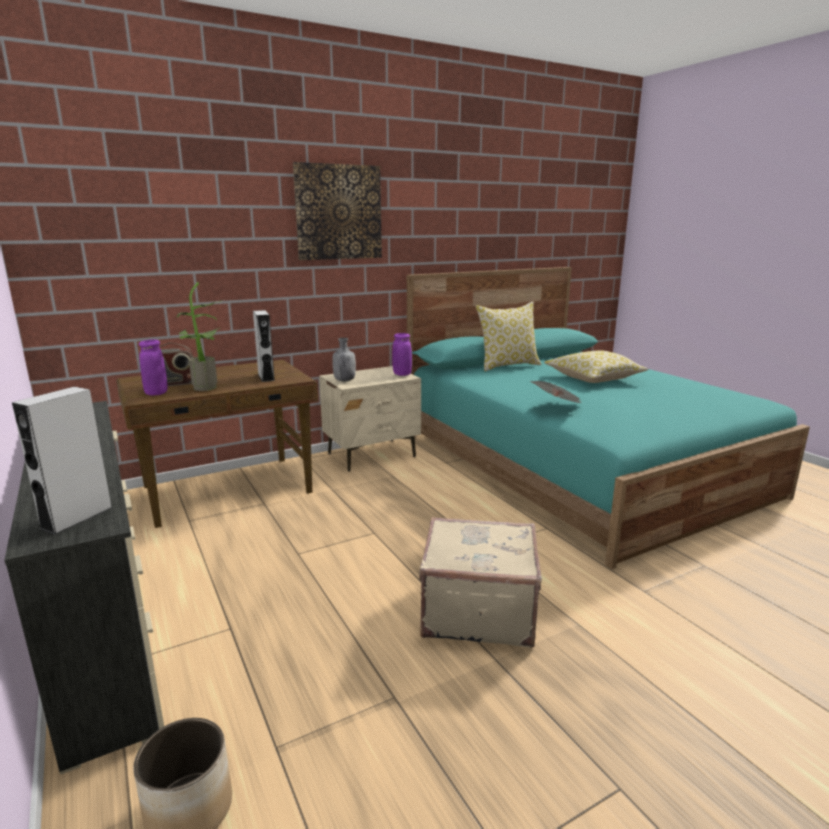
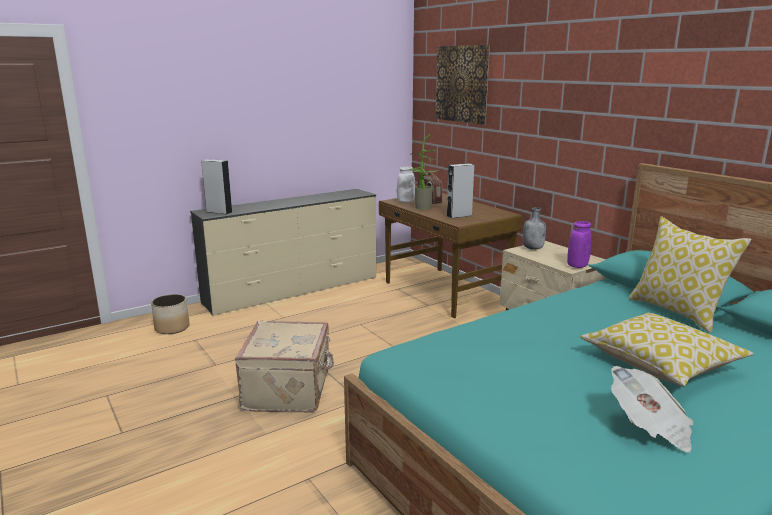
camera: 85 degrees right, 0 degrees up
purple vase [139,339,168,396] -> white vase [397,167,415,202]
picture [293,162,382,260] -> picture moved to [435,45,490,124]
newspaper [530,381,581,403] -> newspaper moved to [611,366,693,452]

